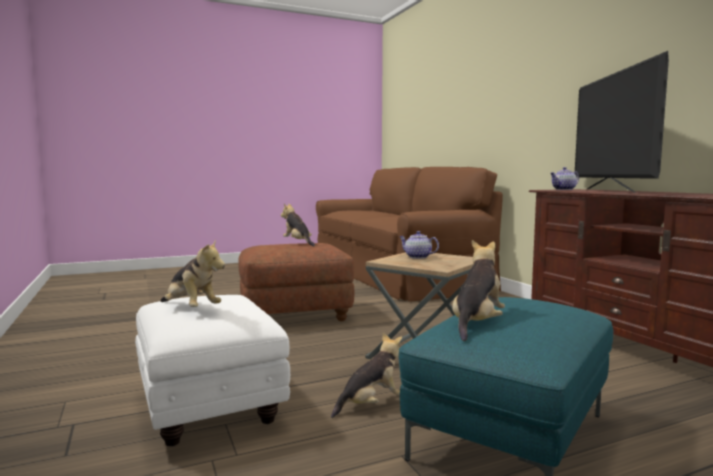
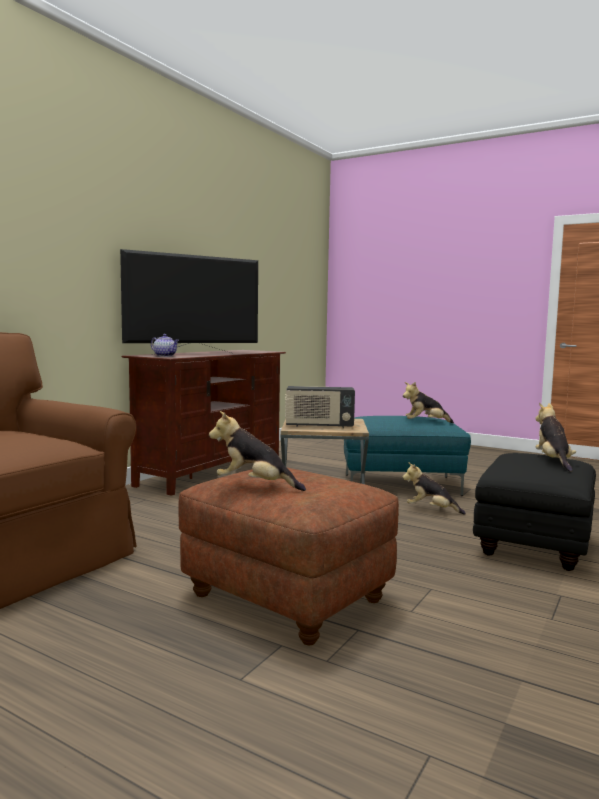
camera: 125 degrees left, 0 degrees up
white ottoman [135,295,290,446] -> black ottoman [473,453,596,571]
plush toy [281,204,315,246] -> plush toy turned 90 degrees clockwise [209,411,306,491]
teapot [399,231,439,259] -> radio [285,386,355,428]

